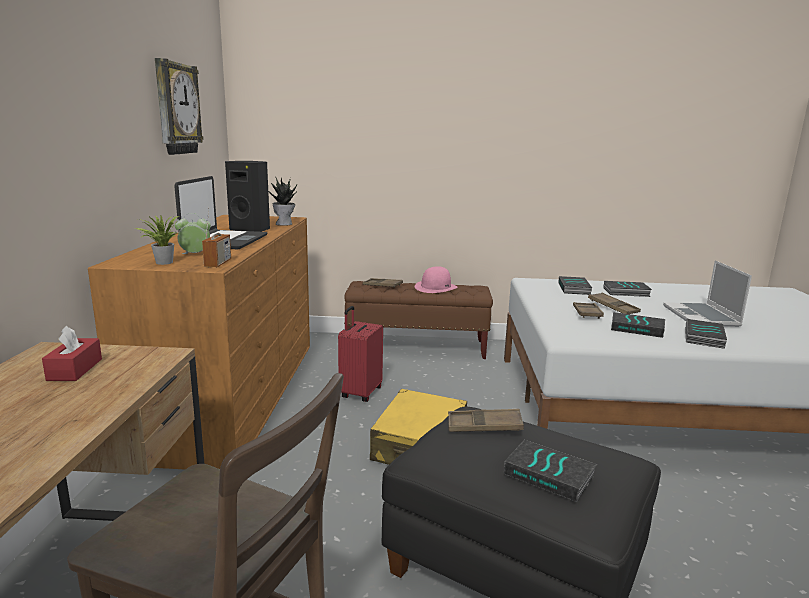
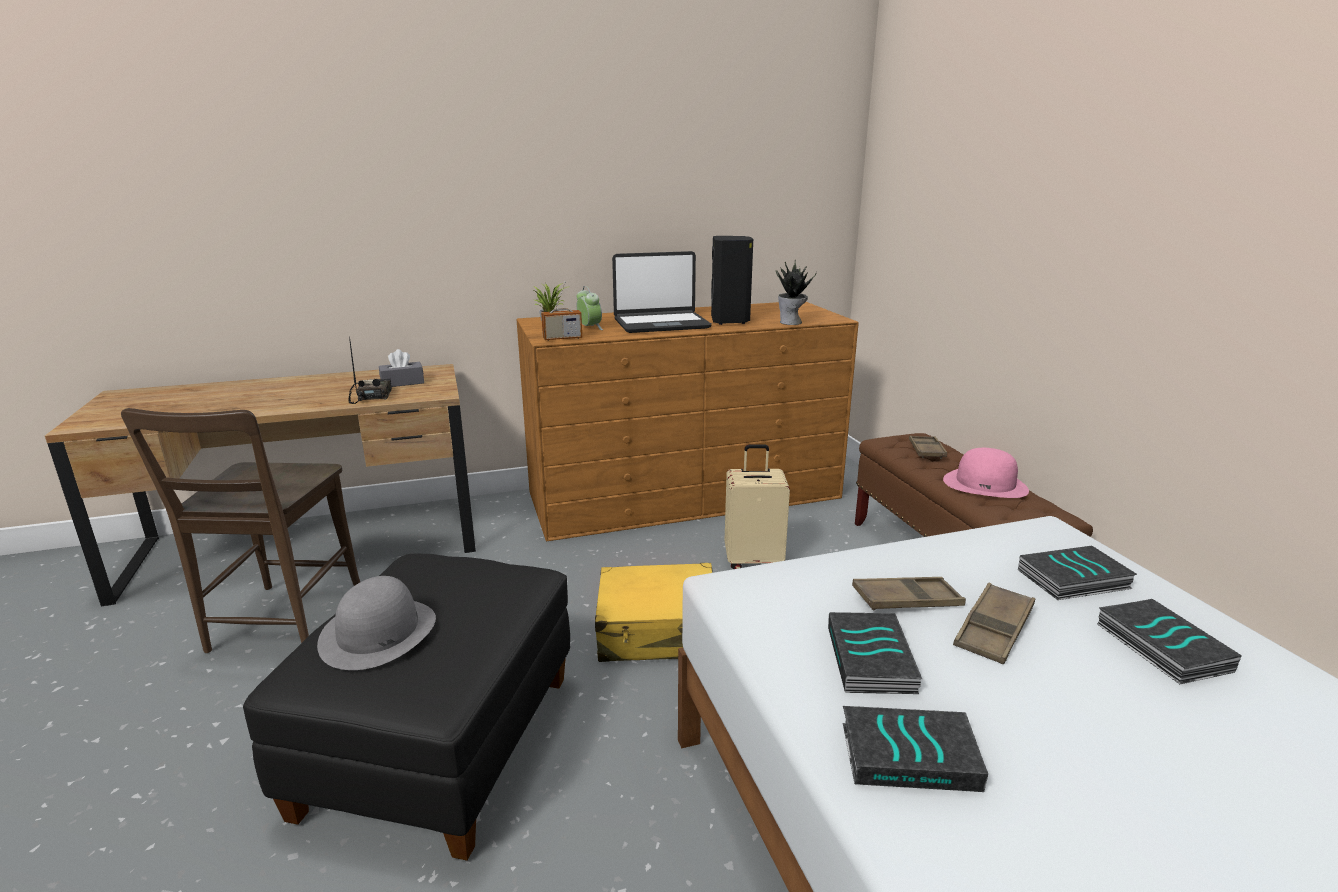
camera: 70 degrees right, 5 degrees up
red tissue box [42,326,102,381] -> grey tissue box [379,349,424,387]
wall clock [155,58,204,155] -> none
red suitcase [338,306,383,402] -> beige suitcase [725,445,790,569]
brown tray [448,409,524,432] -> none
book [504,440,597,502] -> grey hat [317,576,436,670]
laptop [663,260,752,327] -> none
none -> radio [348,337,392,404]

